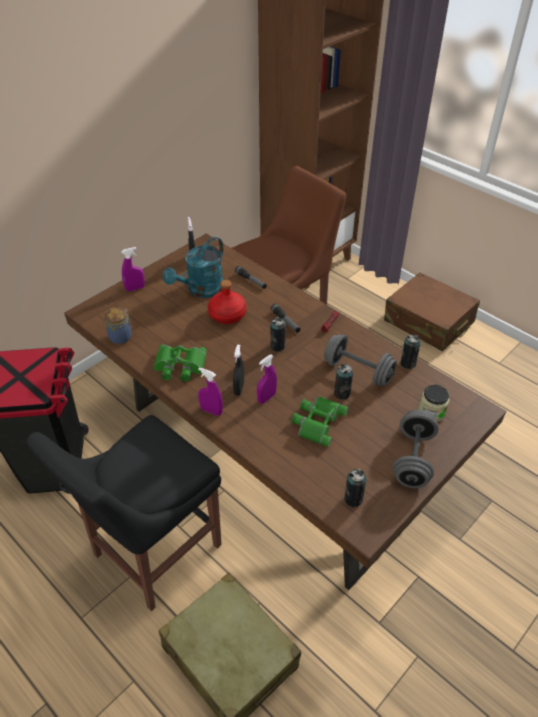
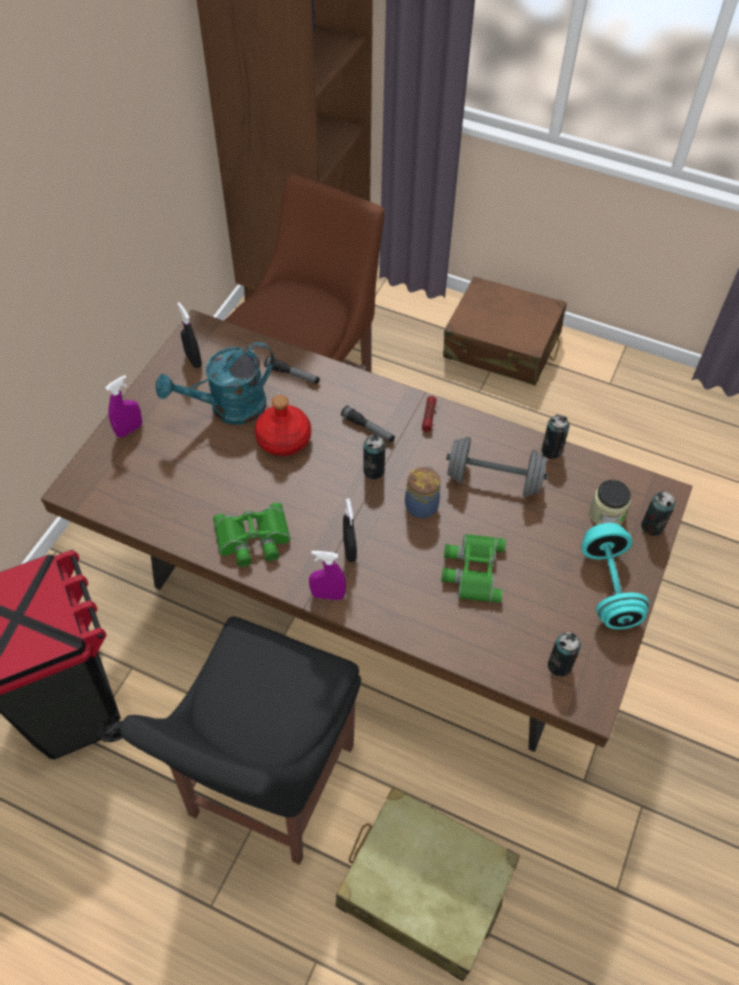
camera: 20 degrees left, 10 degrees up
jar [104,307,132,344] -> jar moved to [405,466,441,518]
turquoise watering can [163,237,223,298] -> turquoise watering can turned 45 degrees clockwise [155,342,274,425]
purple spray bottle [257,355,277,404] -> none
can [334,364,353,400] -> can moved to [641,491,675,536]
grey dumbbell [393,409,439,488] -> turquoise dumbbell [581,523,649,629]

